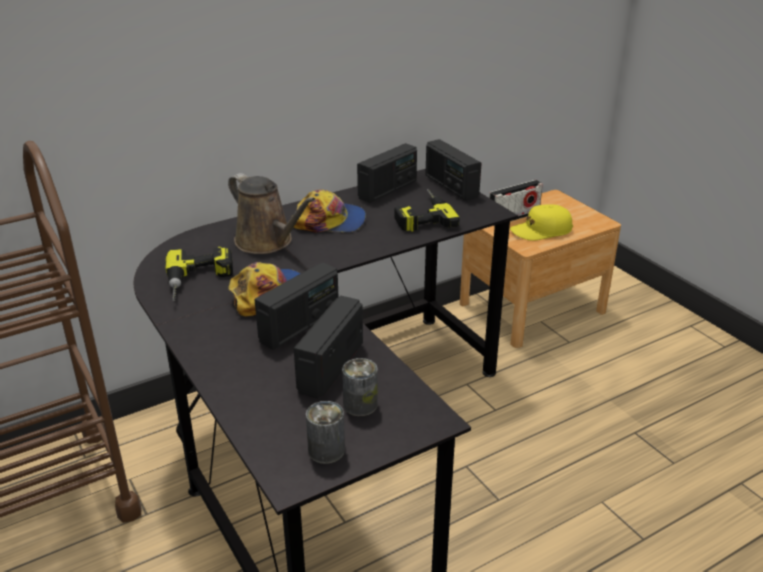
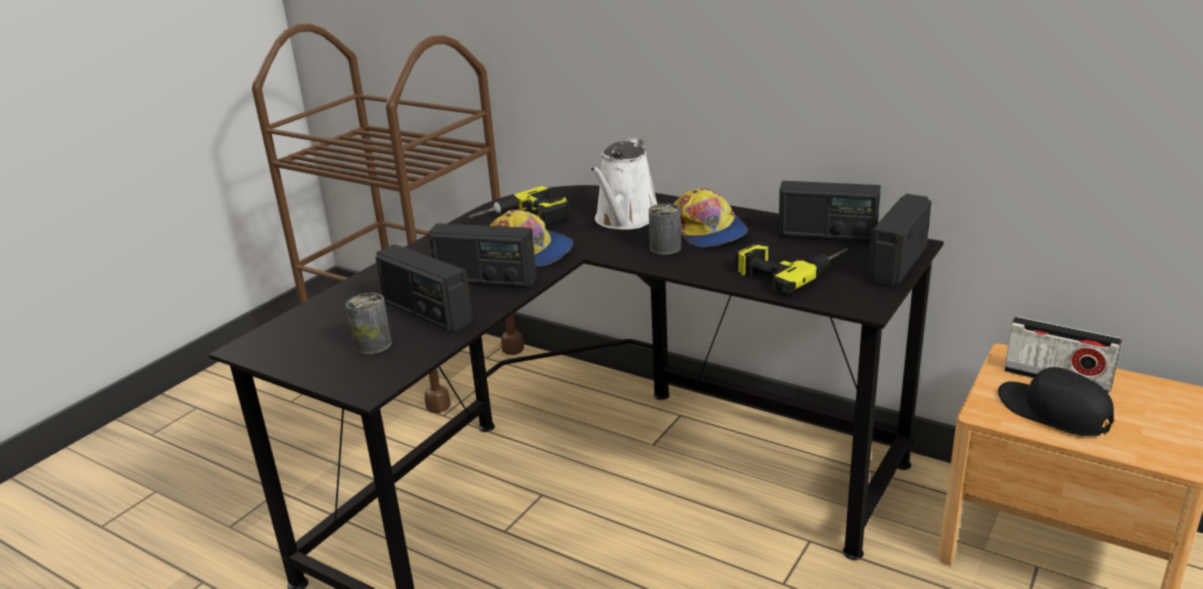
camera: 65 degrees right, 5 degrees down
brown watering can [228,173,316,254] -> white watering can [590,138,657,230]
radio [294,296,363,398] -> radio turned 135 degrees counterclockwise [376,244,473,332]
can [306,401,345,464] -> can moved to [649,203,681,255]
yellow cap [510,204,573,241] -> black cap [998,367,1114,436]

